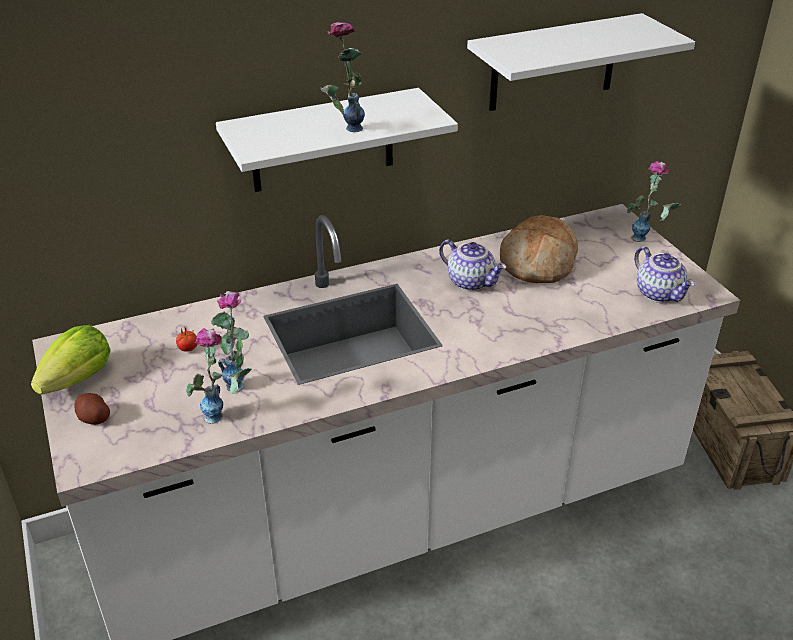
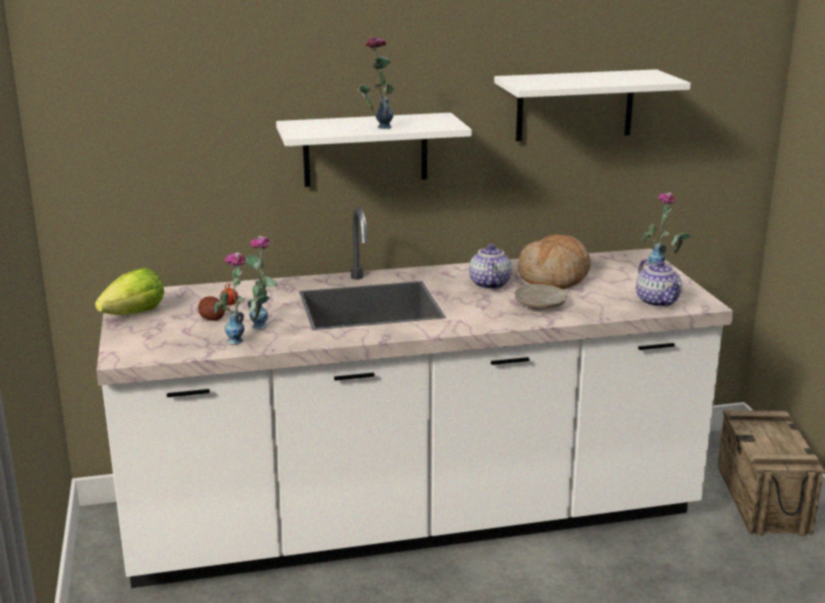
camera: 10 degrees right, 15 degrees down
potato [74,393,110,425] -> potato moved to [198,296,225,321]
teapot [439,240,506,291] -> teapot turned 135 degrees counterclockwise [469,244,512,289]
none -> beige plate [514,284,567,309]

